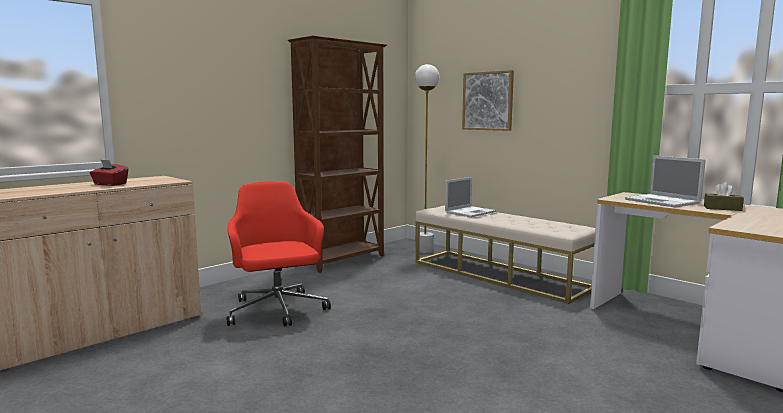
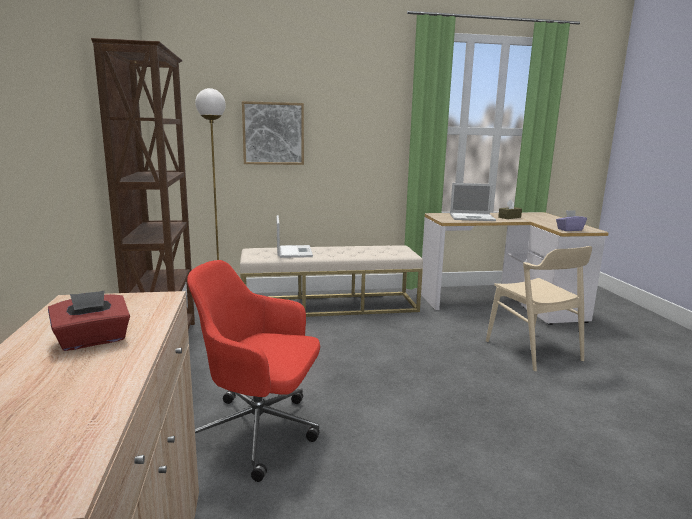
camera: 55 degrees left, 5 degrees up
none -> beige chair [486,246,592,371]
none -> purple tissue box [556,210,587,231]

